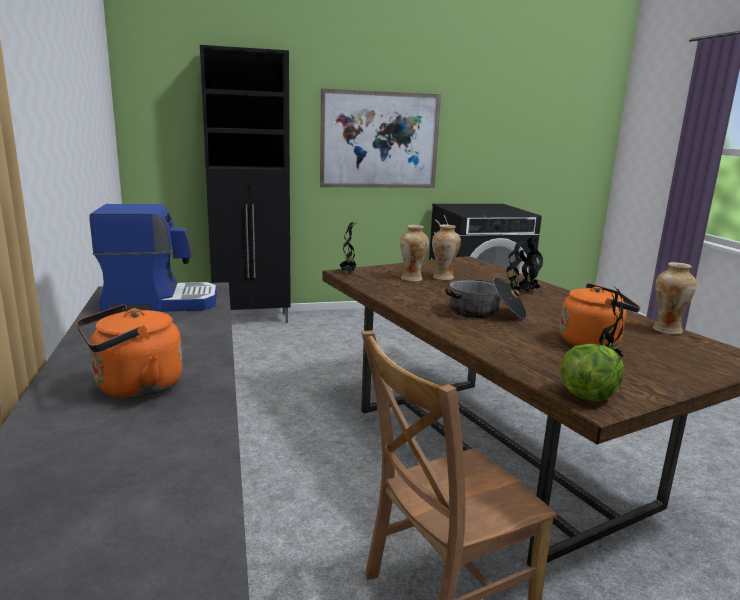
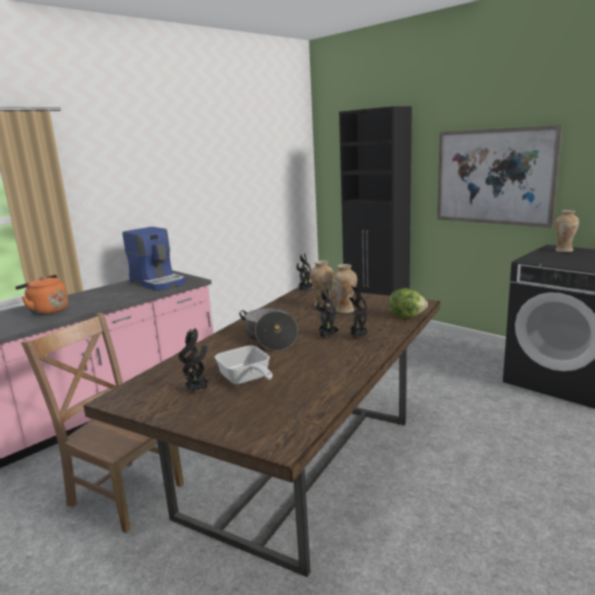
camera: 60 degrees right, 0 degrees up
orange kettle [559,283,640,347] -> frying pan [215,346,273,385]
lettuce [561,344,624,401] -> lettuce moved to [389,288,428,319]
vase [653,262,697,334] -> vase moved to [555,210,579,252]

